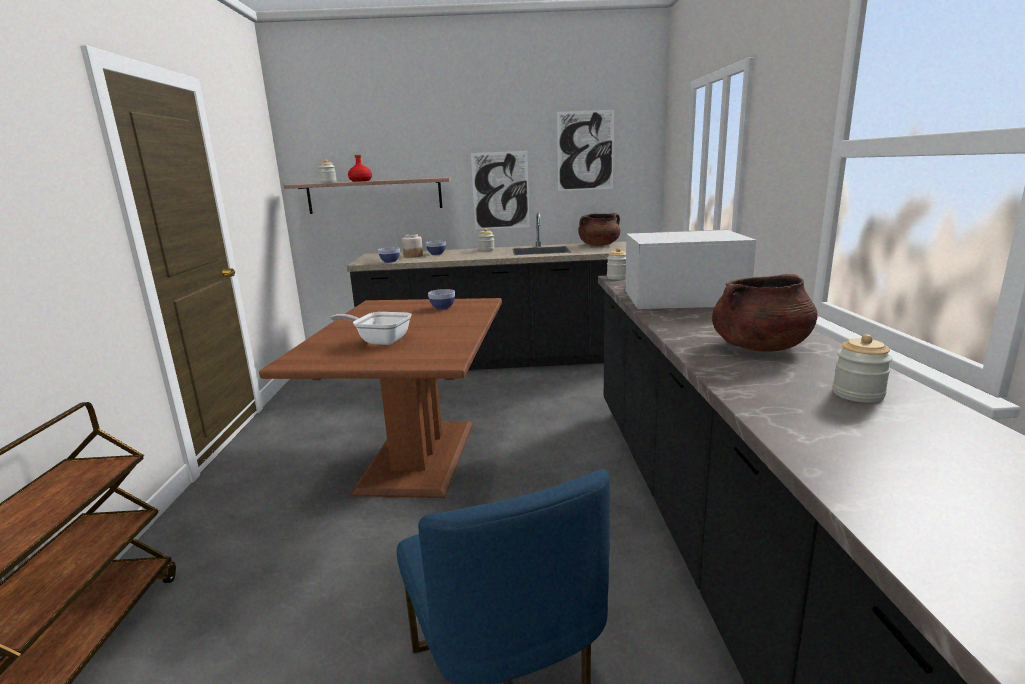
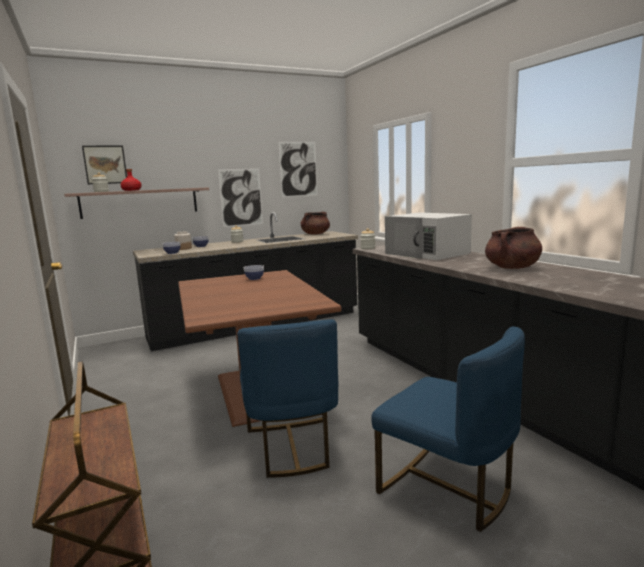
camera: 25 degrees left, 5 degrees down
frying pan [330,312,412,345] -> none
white microwave [625,230,757,309] -> white microwave turned 105 degrees counterclockwise [385,213,472,260]
jar [833,334,892,403] -> none
none -> picture [82,146,127,184]
none -> blue chair [237,319,338,478]

